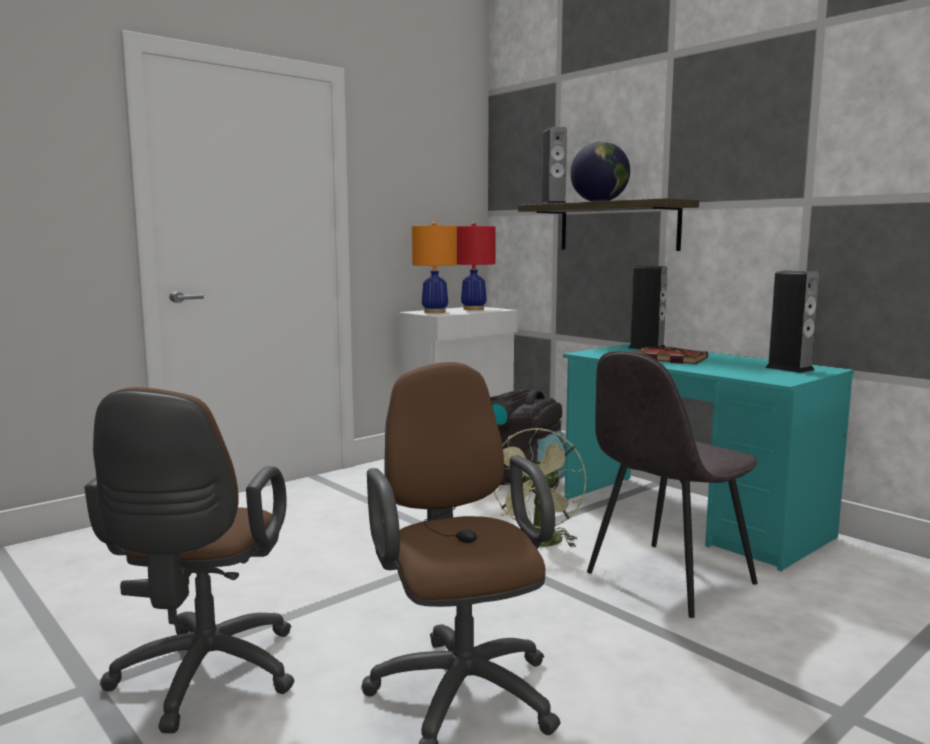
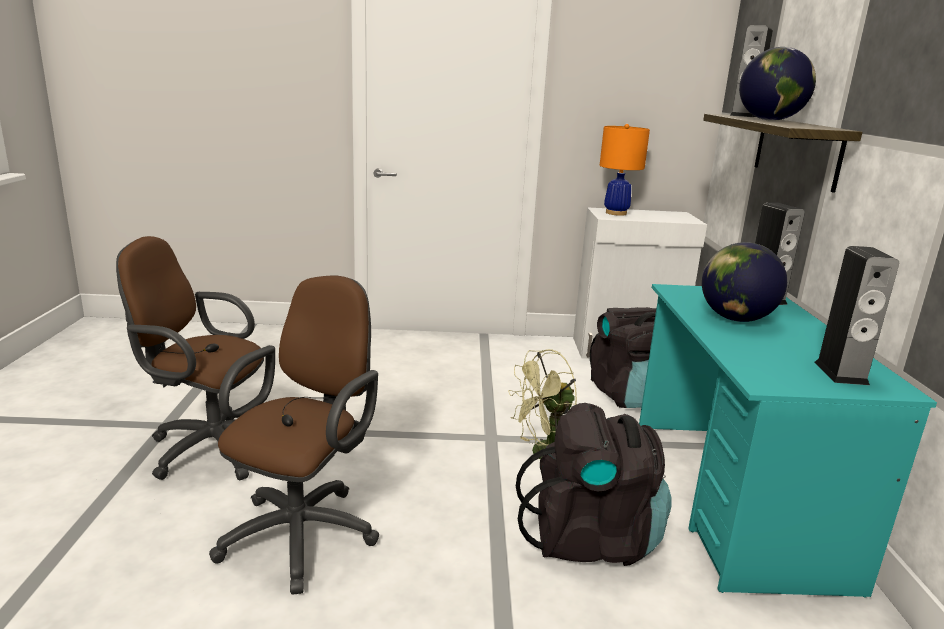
camera: 40 degrees right, 10 degrees up
brown office chair [85,387,294,733] -> brown office chair turned 60 degrees clockwise [116,236,264,480]
red table lamp [457,223,496,310] -> none
grey chair [587,351,758,618] -> black backpack [516,403,672,566]
book [634,347,708,364] -> globe [702,242,787,322]

